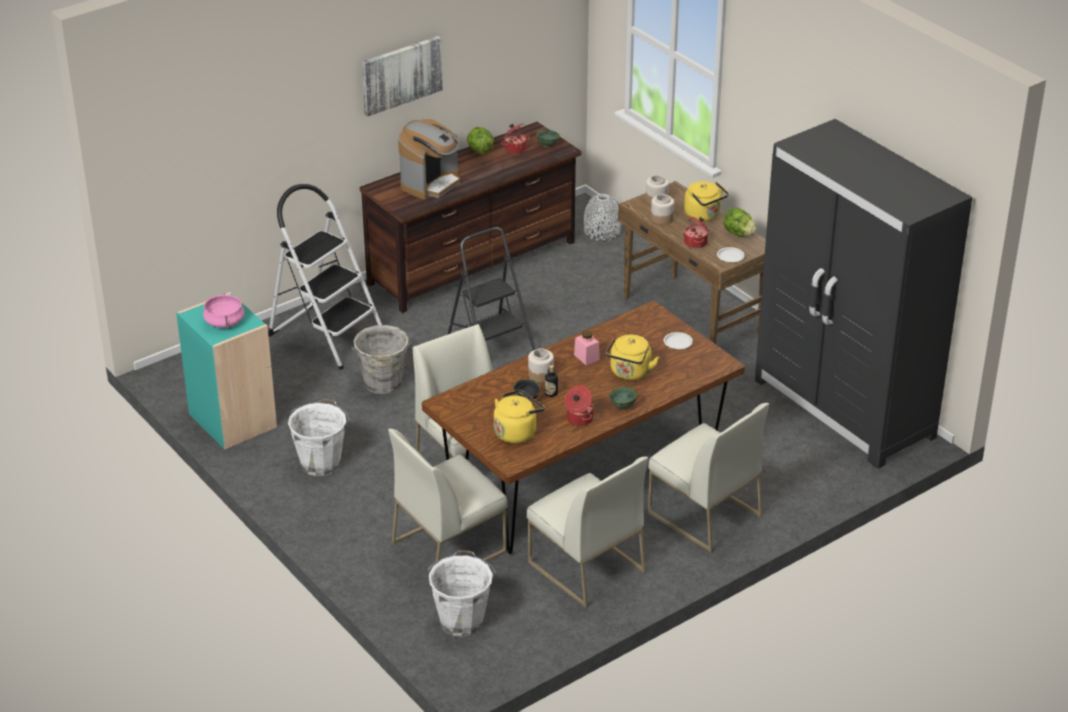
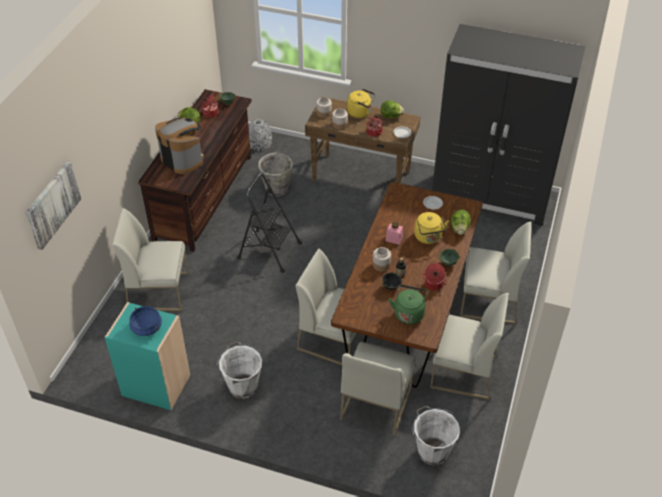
camera: 35 degrees left, 10 degrees up
pink cooking pot [203,294,244,328] -> blue cooking pot [129,306,162,336]
step ladder [268,184,382,370] -> white chair [112,208,189,311]
grey bucket [352,325,411,394] -> grey bucket moved to [258,153,294,197]
picture [362,36,443,117] -> picture moved to [25,161,81,250]
coffee machine [398,119,461,199] -> coffee machine turned 45 degrees counterclockwise [155,117,204,174]
yellow kettle [494,390,545,444] -> green kettle [389,285,428,324]
none -> lettuce [450,210,471,235]

